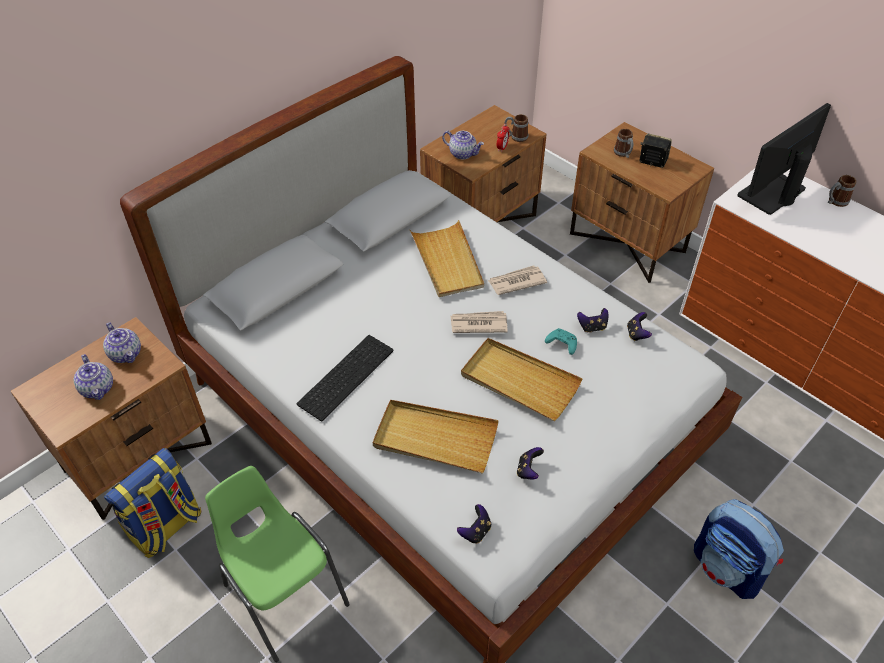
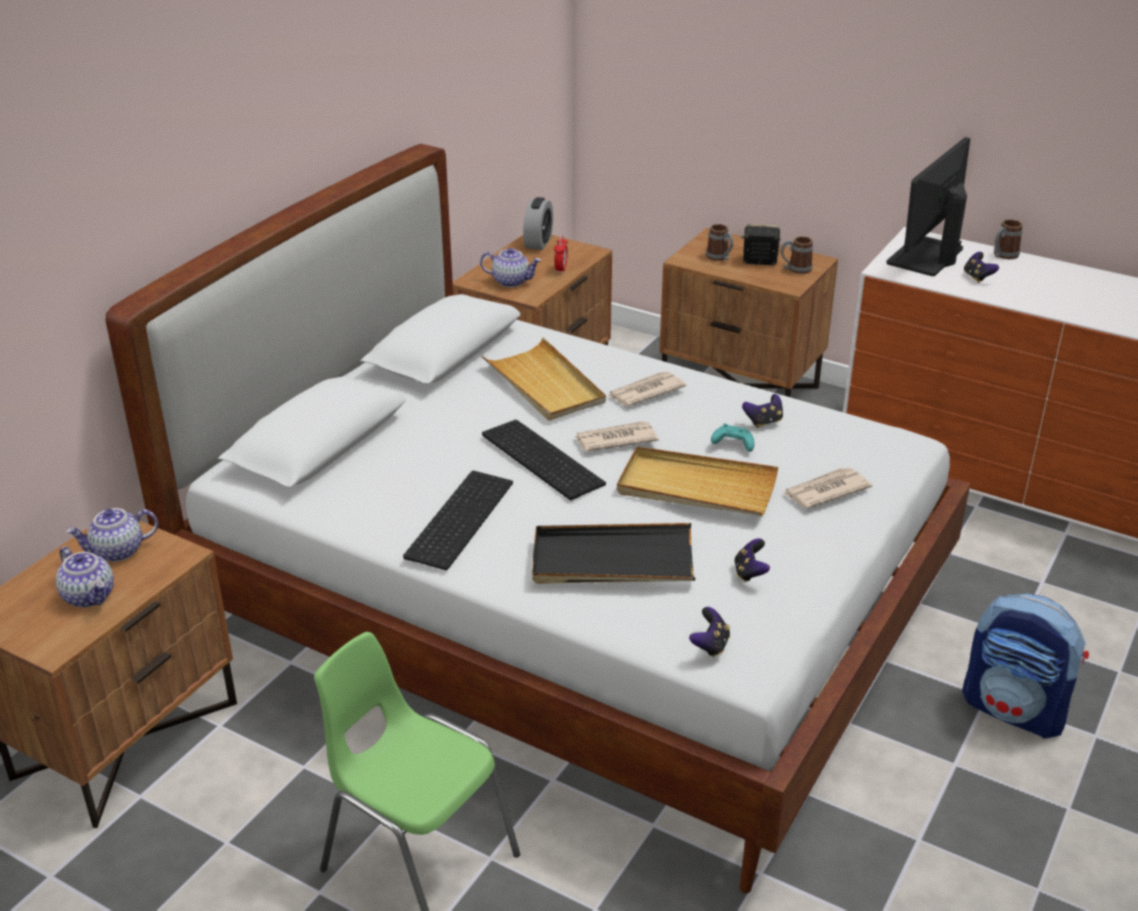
camera: 15 degrees left, 15 degrees down
teapot [103,322,141,363] -> teapot turned 120 degrees clockwise [66,508,158,562]
backpack [104,448,201,558] -> none
beige tray [373,400,499,474] -> black tray [532,523,695,584]
mug [505,114,528,142] -> mug moved to [781,236,813,274]
game controller [627,312,652,341] -> game controller moved to [964,252,999,283]
none -> keyboard [482,420,606,500]
none -> alarm clock [523,197,553,250]
none -> newspaper [783,468,872,509]

